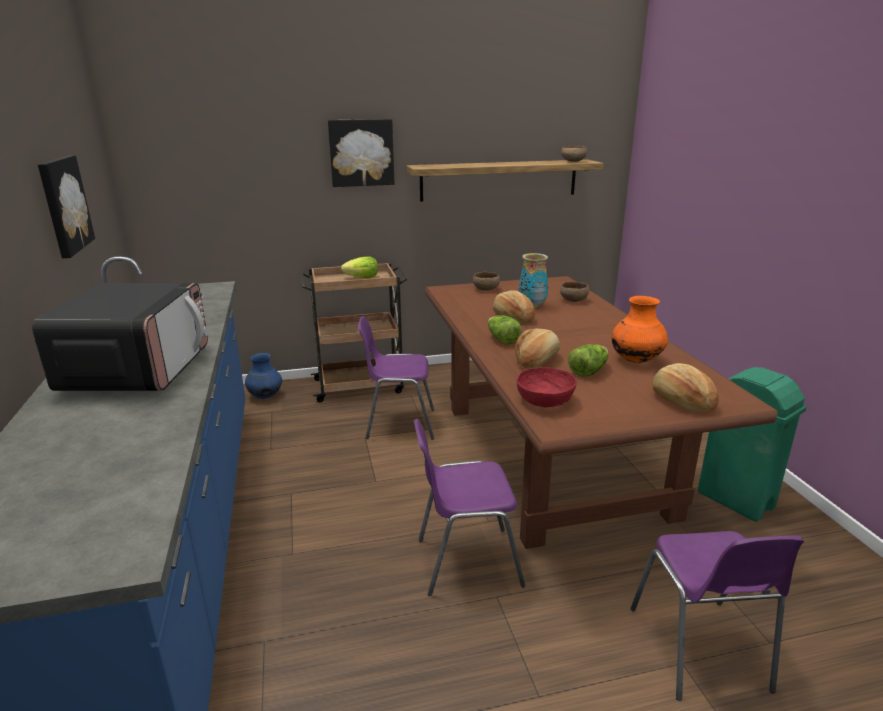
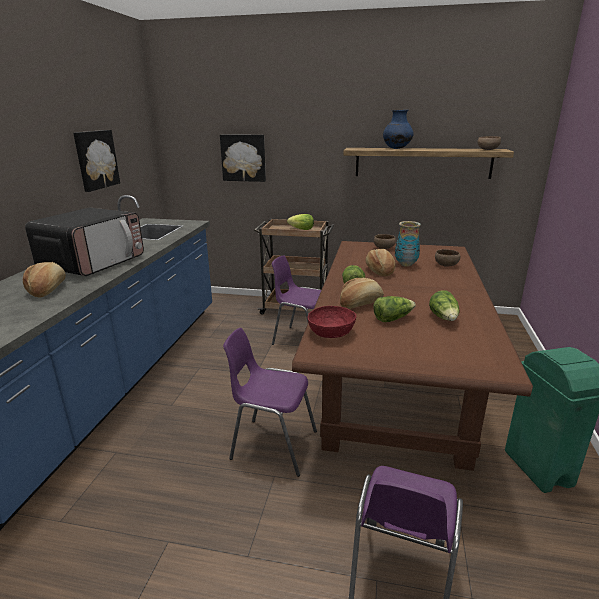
camera: 25 degrees right, 0 degrees up
blue vase [245,353,282,399] -> blue vase moved to [383,110,414,149]
picture [328,119,395,187] -> picture moved to [220,135,266,182]
orange vase [612,296,668,363] -> lettuce [429,290,460,321]
bread [652,363,719,413] -> bread moved to [23,262,66,297]

